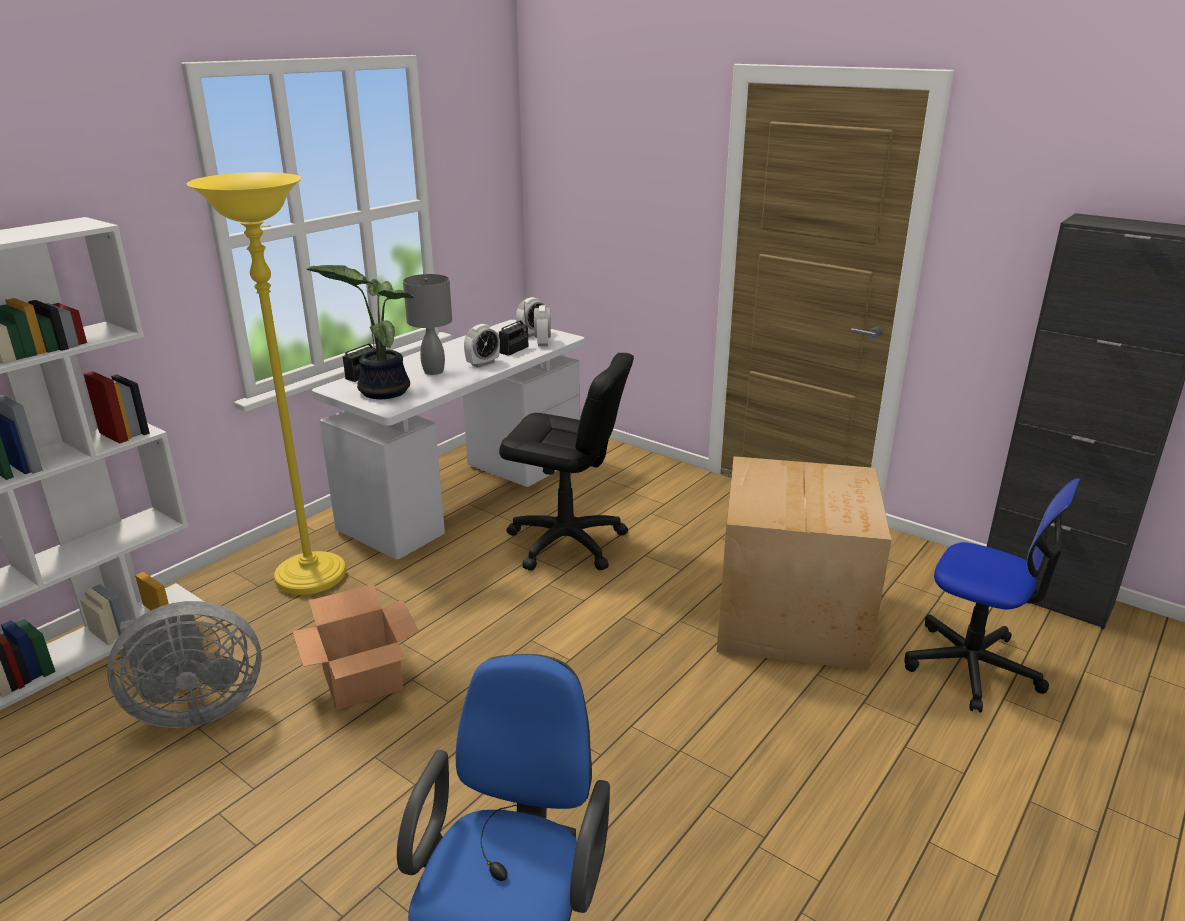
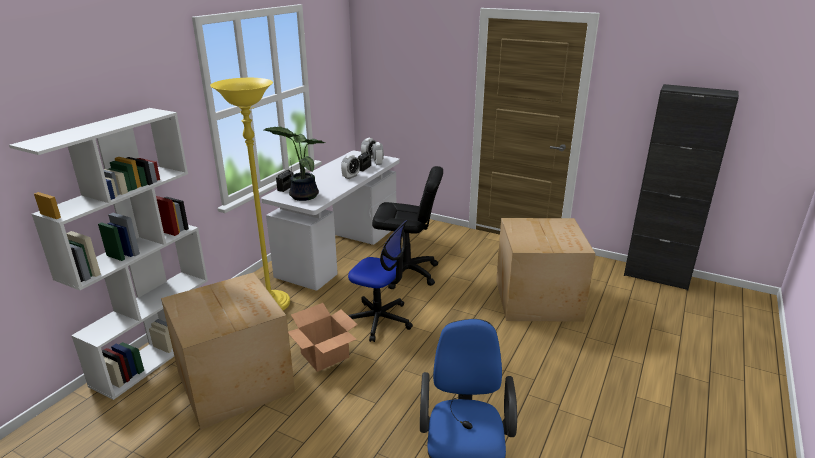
camera: 10 degrees left, 0 degrees up
grey fan [107,601,262,728] -> cardboard box [161,272,295,430]
grey table lamp [403,274,452,375] -> none
office chair [904,478,1080,713] -> office chair moved to [348,220,413,342]

